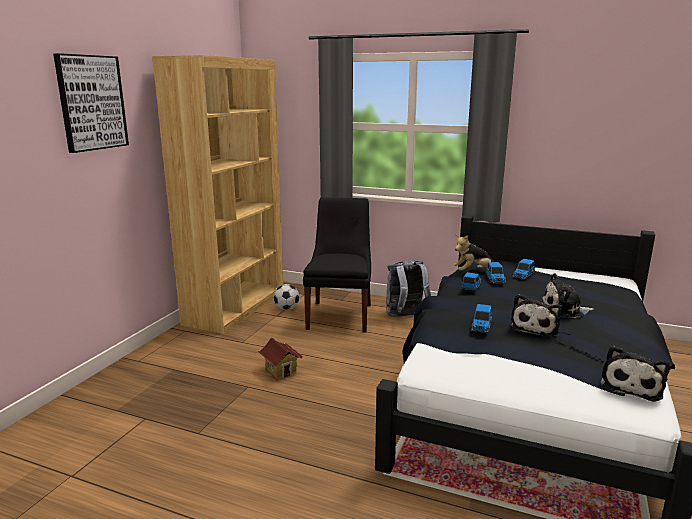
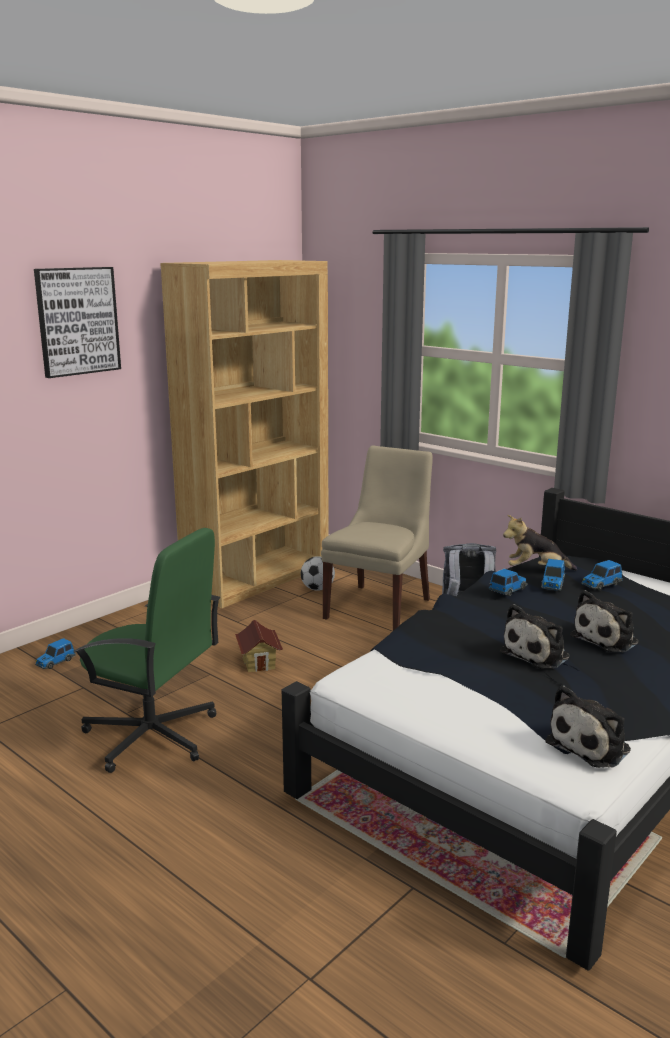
camera: 20 degrees right, 0 degrees up
black chair [303,197,371,333] -> beige chair [321,446,433,631]
toy car [471,304,492,333] -> toy car moved to [35,638,76,669]
plush toy [541,273,594,318] -> plush toy turned 60 degrees counterclockwise [570,590,639,652]
none -> green office chair [74,528,220,773]

